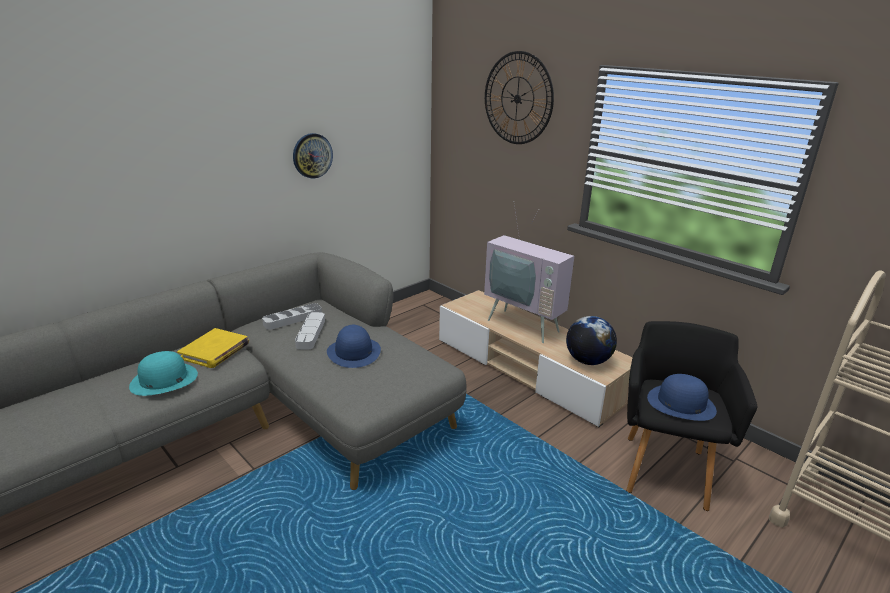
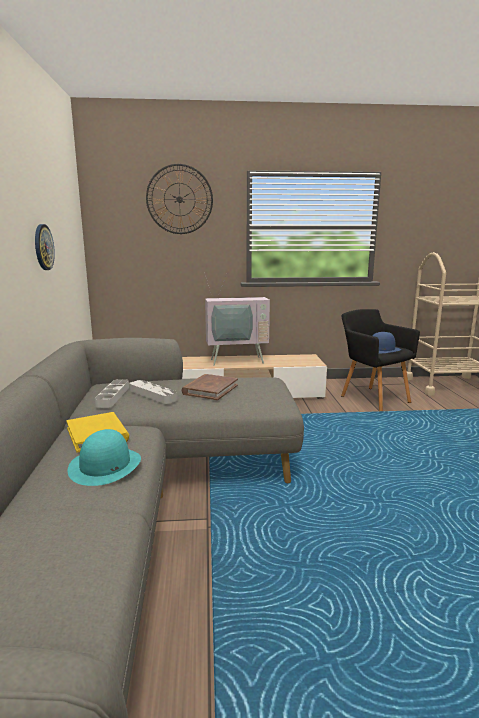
camera: 50 degrees left, 10 degrees down
blue hat [327,325,381,368] -> brown book [182,374,238,400]
globe [566,316,617,365] -> none

